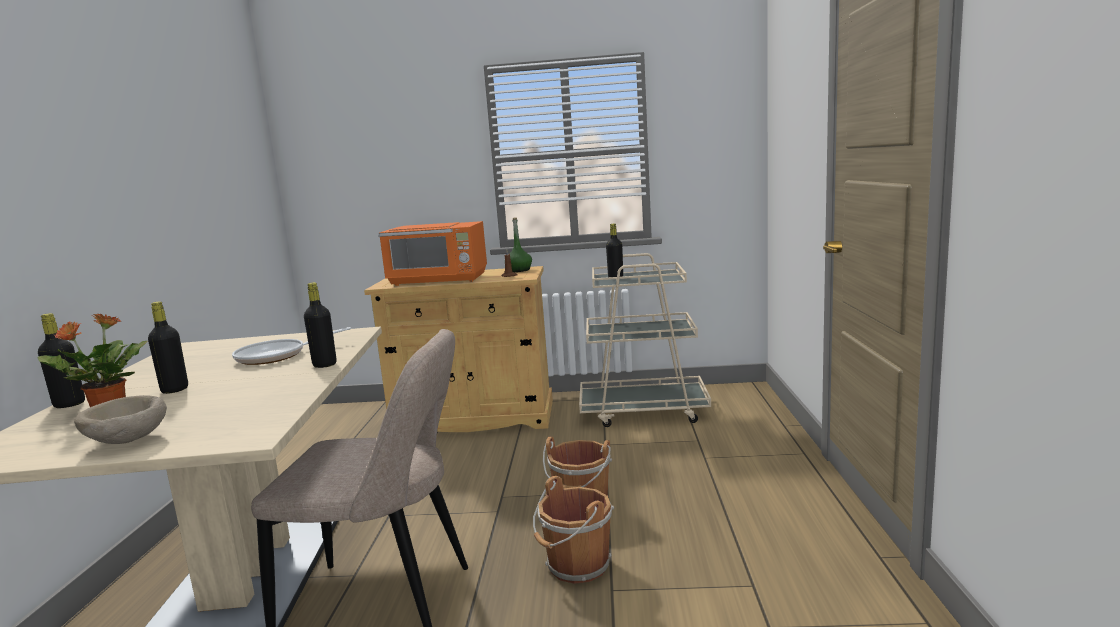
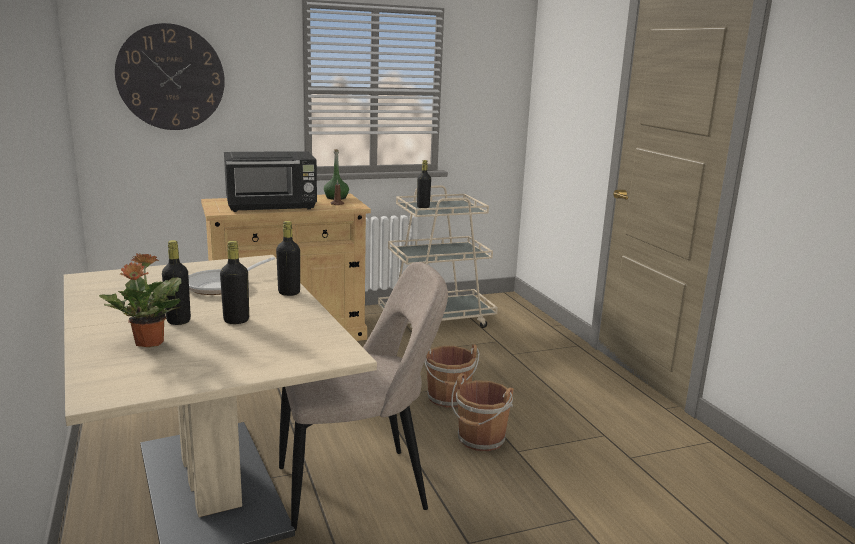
camera: 25 degrees left, 5 degrees up
black bottle [38,313,85,408] -> black bottle moved to [220,241,249,324]
beige bowl [74,395,167,444] -> none
orange microwave [378,221,487,286] -> black microwave [224,151,317,212]
none -> wall clock [115,23,225,130]

